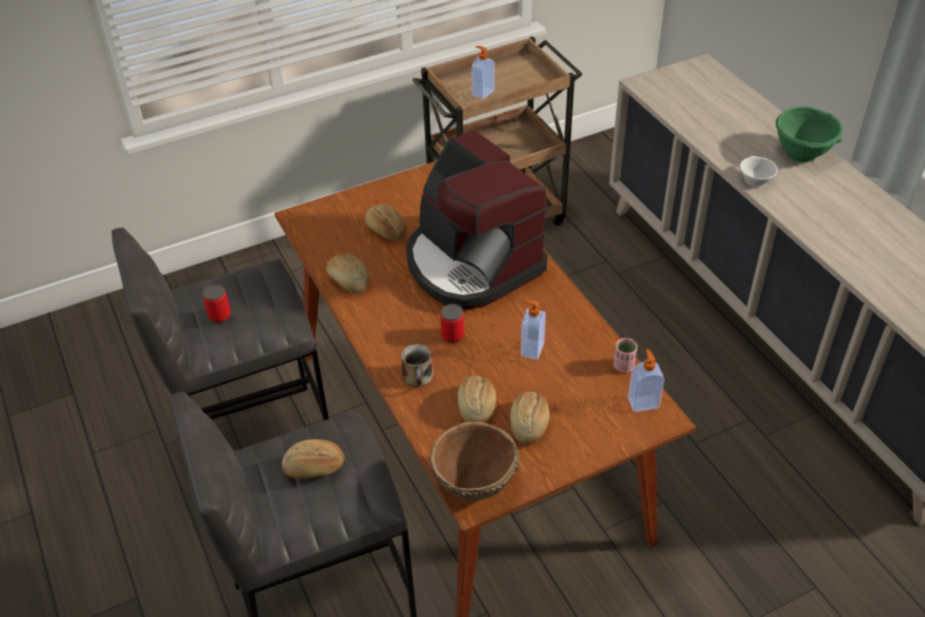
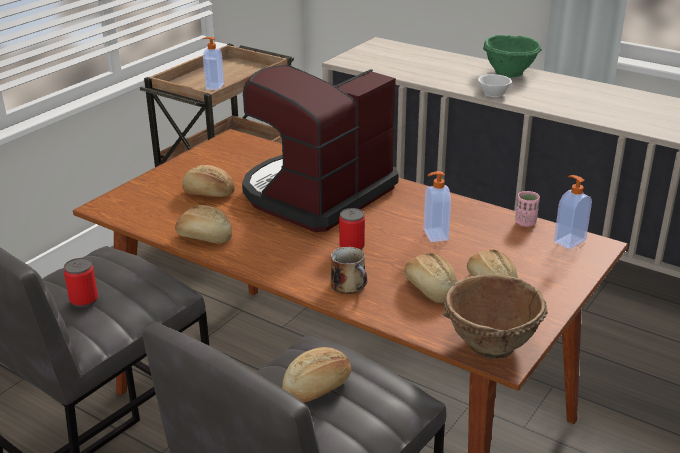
camera: 30 degrees left, 15 degrees down
coffee machine [406,130,548,310] -> coffee machine turned 105 degrees clockwise [242,65,399,232]

